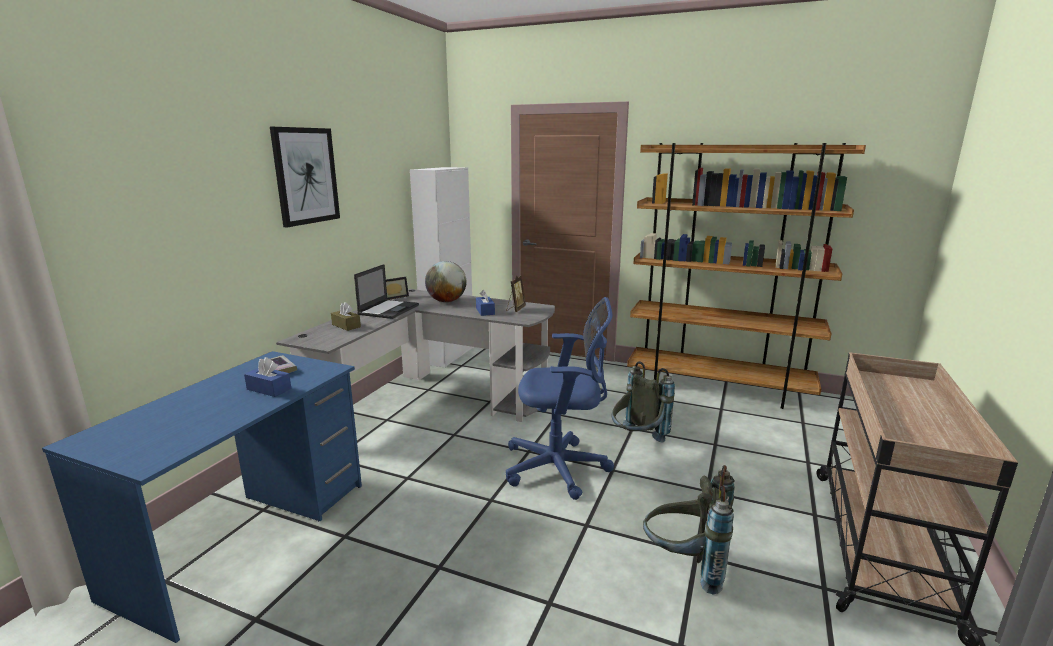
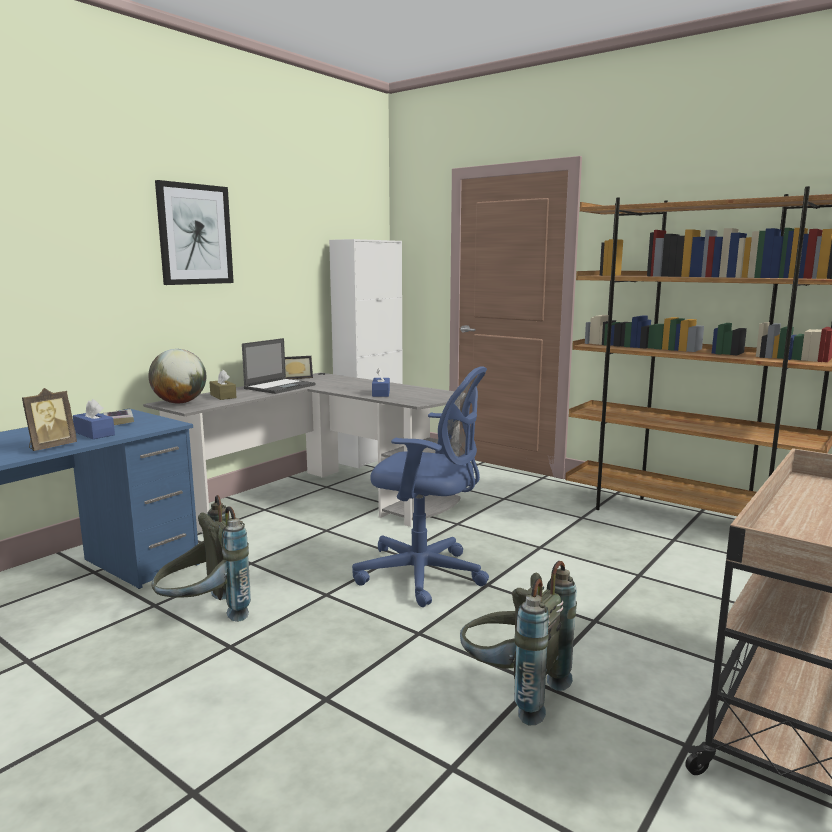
camera: 15 degrees right, 5 degrees down
globe [425,261,467,302] -> globe moved to [148,349,206,404]
picture frame [506,275,526,312] -> picture frame moved to [22,388,77,451]
grey backpack [611,361,675,442] -> grey backpack moved to [152,495,251,622]

